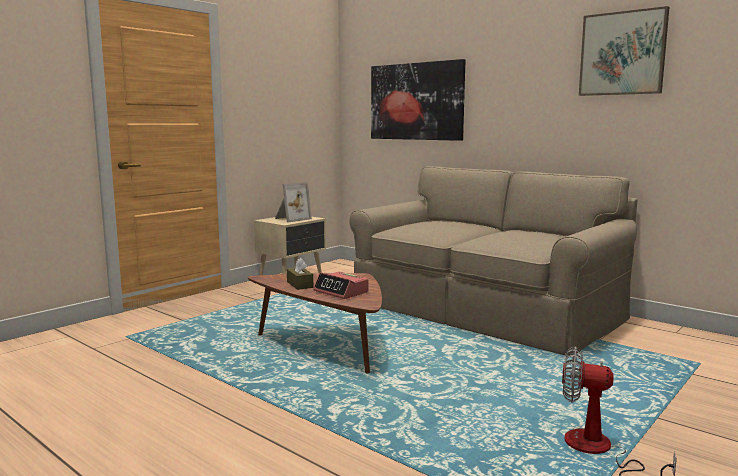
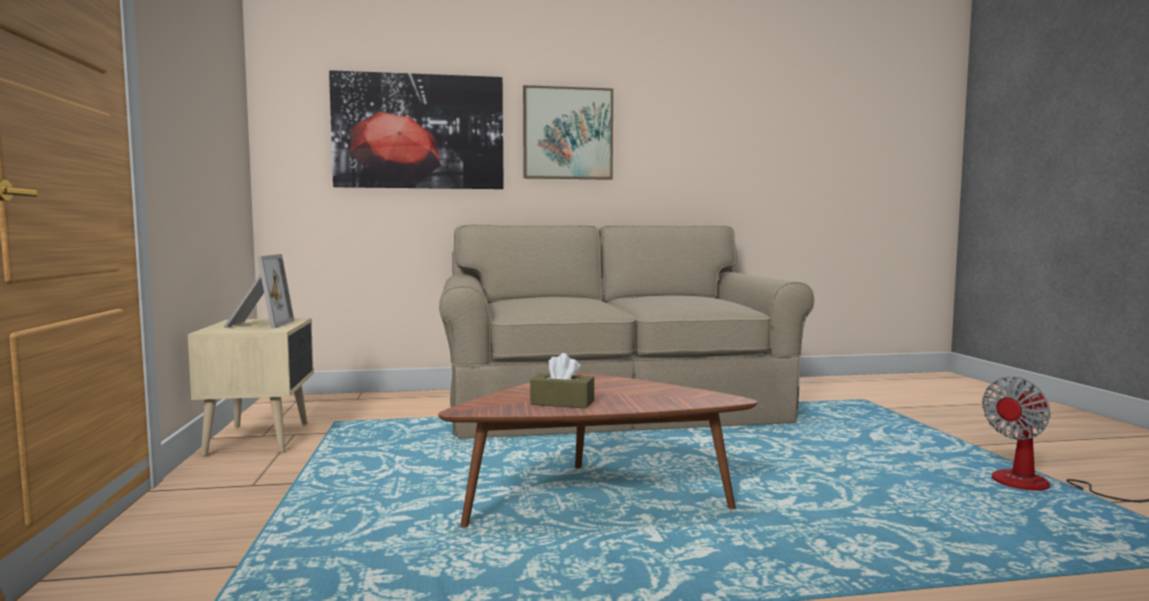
camera: 50 degrees left, 5 degrees down
alarm clock [313,271,369,299] -> none
picture [579,6,669,96] -> picture moved to [523,85,613,180]

